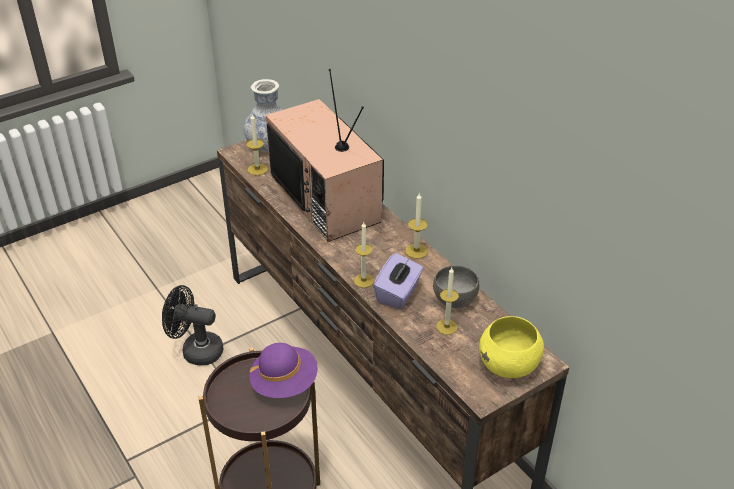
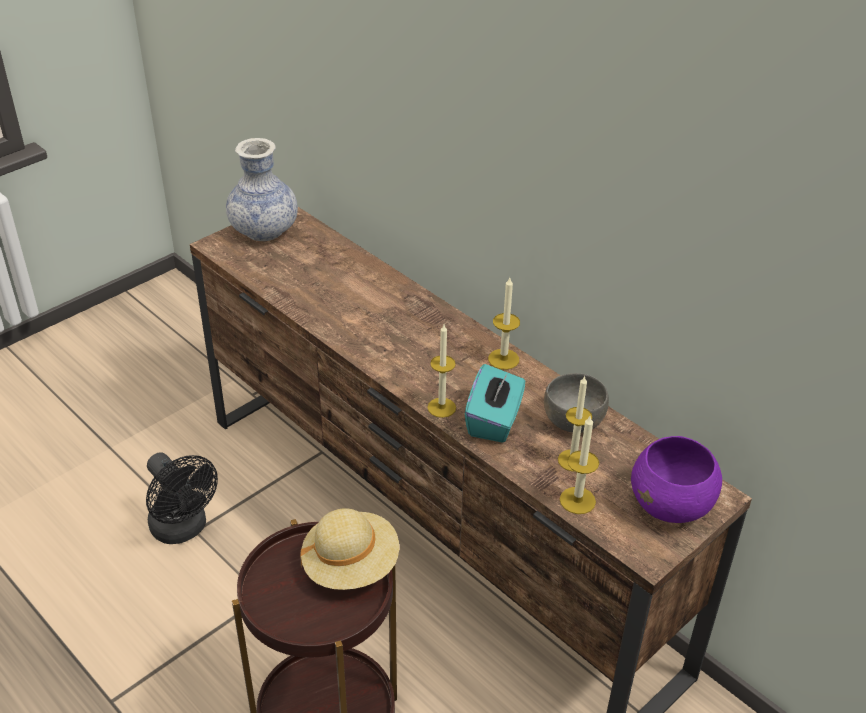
camera: 10 degrees left, 0 degrees up
black fan [162,285,223,365] -> black fan turned 135 degrees counterclockwise [146,452,218,544]
candle [246,114,268,175] -> candle moved to [560,416,599,514]
purple hat [250,343,318,398] -> beige hat [300,508,399,590]
television [266,69,384,242] -> none
purple tissue box [373,253,423,309] -> turquoise tissue box [465,364,525,443]
yellow bowl [479,316,544,378] -> purple bowl [631,436,722,523]

